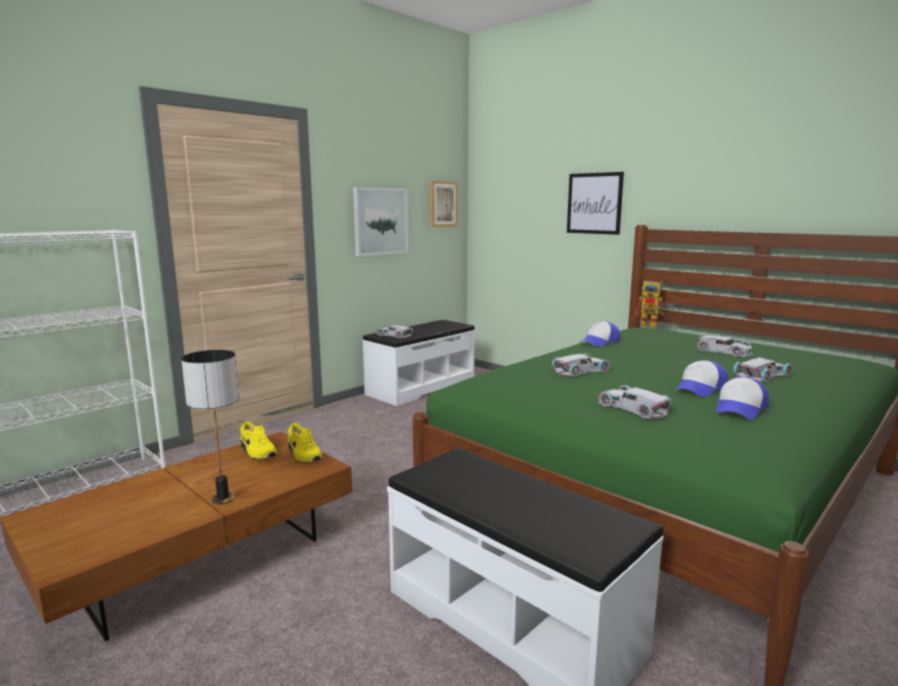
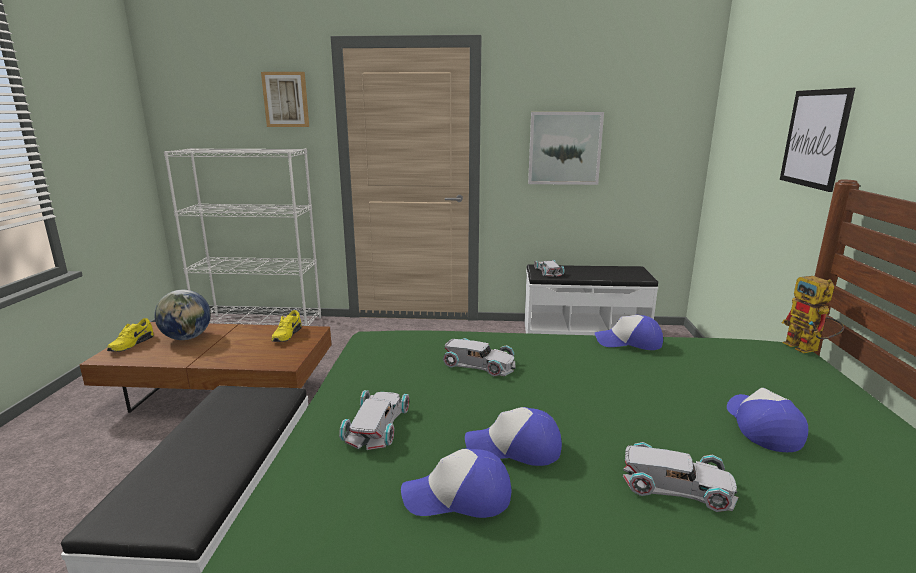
camera: 50 degrees right, 5 degrees up
table lamp [181,350,239,505] -> none
yellow shoe [288,423,322,463] -> yellow shoe moved to [107,318,154,352]
picture [430,181,458,227] -> picture moved to [261,72,309,127]
white toy car [697,335,753,357] -> cap [727,388,808,452]
none -> globe [154,290,211,340]

